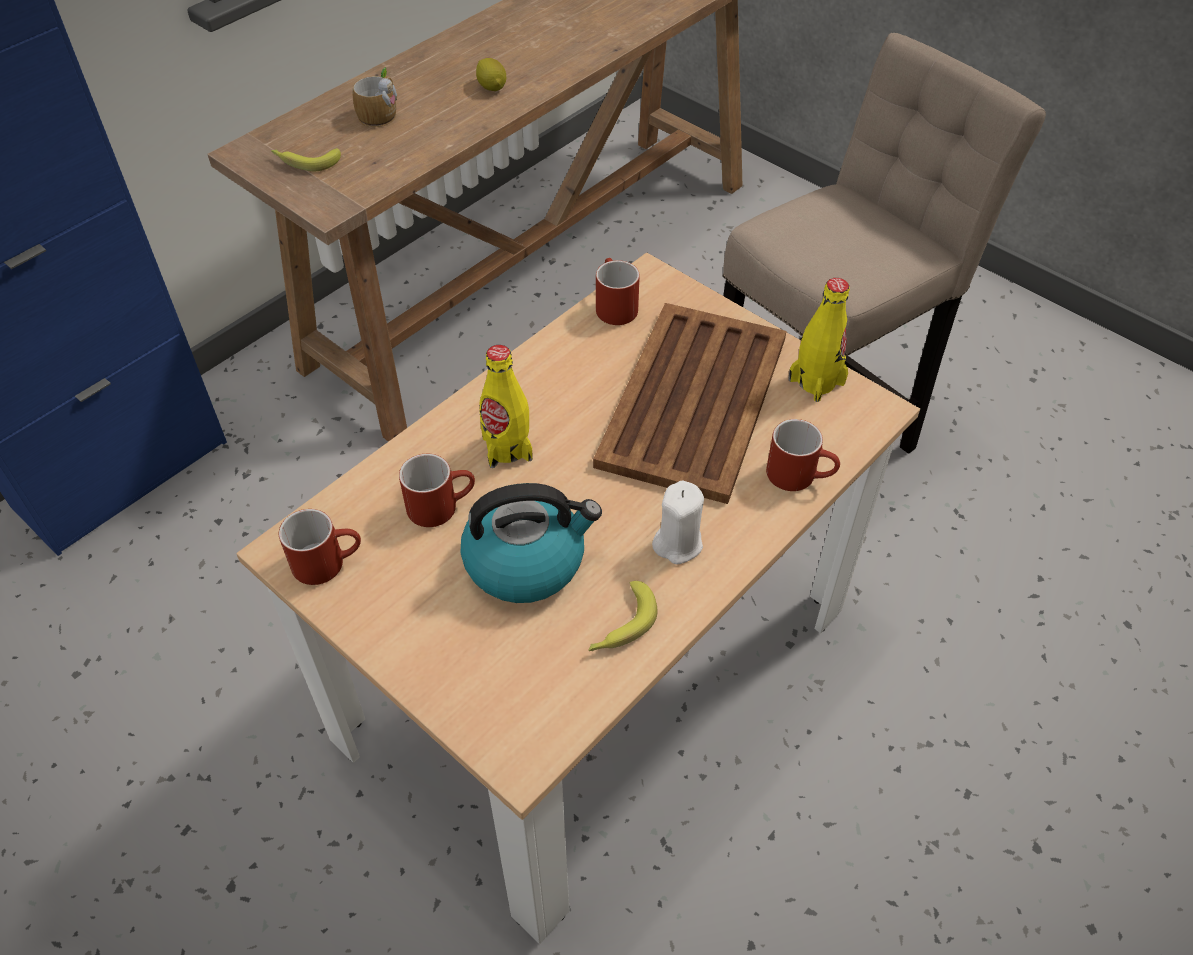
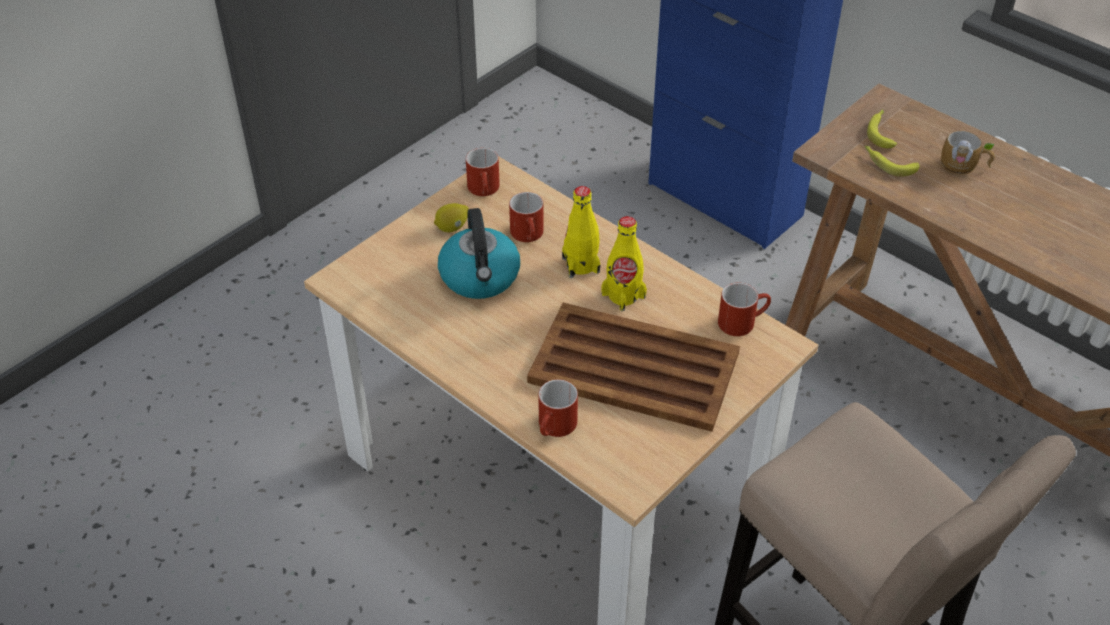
camera: 90 degrees right, 5 degrees down
lemon [476,58,506,91] -> lemon moved to [434,203,469,232]
banana [588,581,658,651] -> banana moved to [865,146,920,177]
white candle [652,481,704,564] -> none
yellow bottle [788,278,850,402] -> yellow bottle moved to [601,216,647,311]

